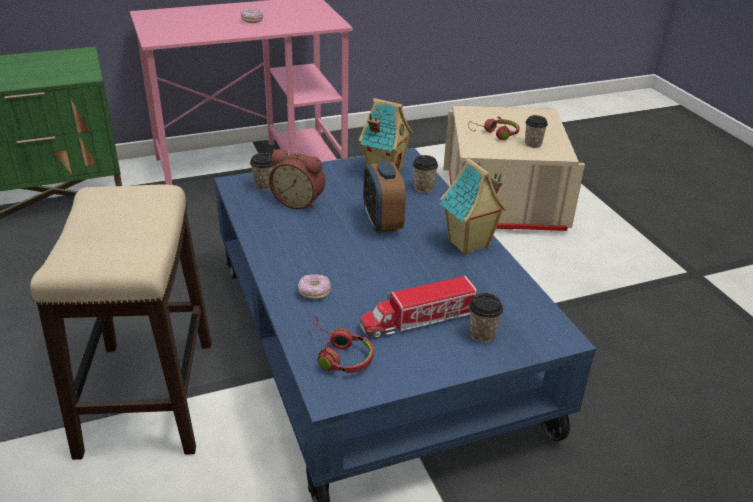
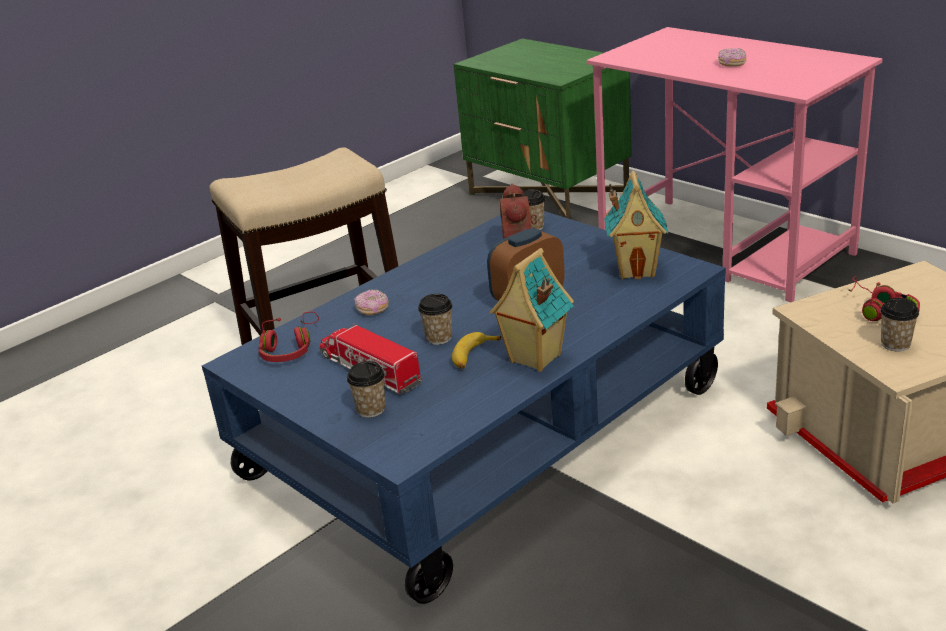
camera: 70 degrees right, 5 degrees down
cup [413,155,438,193] -> cup moved to [418,294,452,345]
none -> banana [452,332,501,369]

